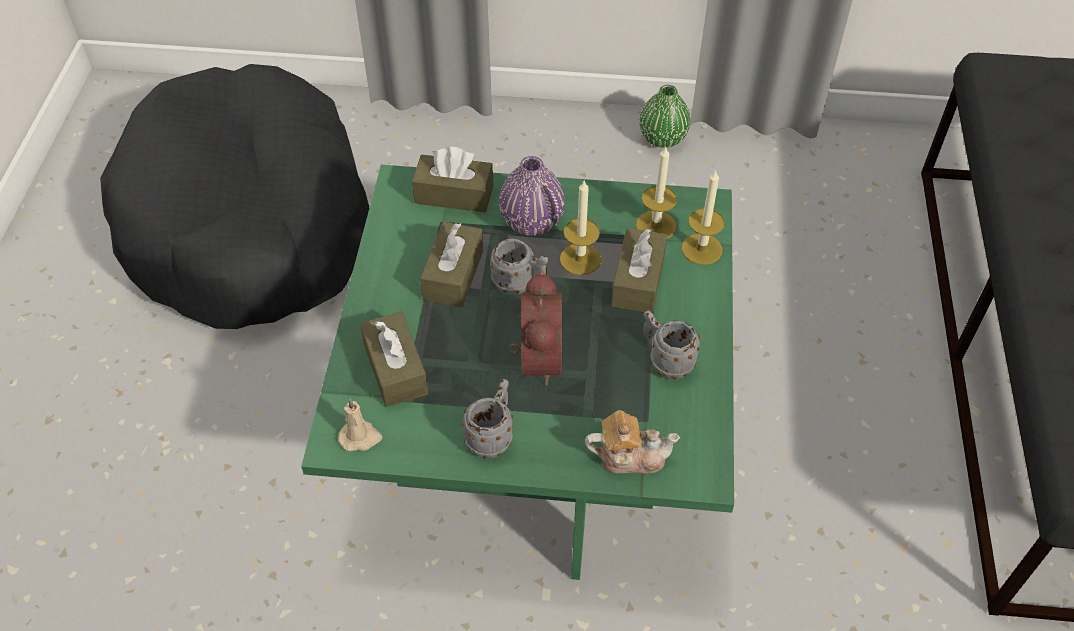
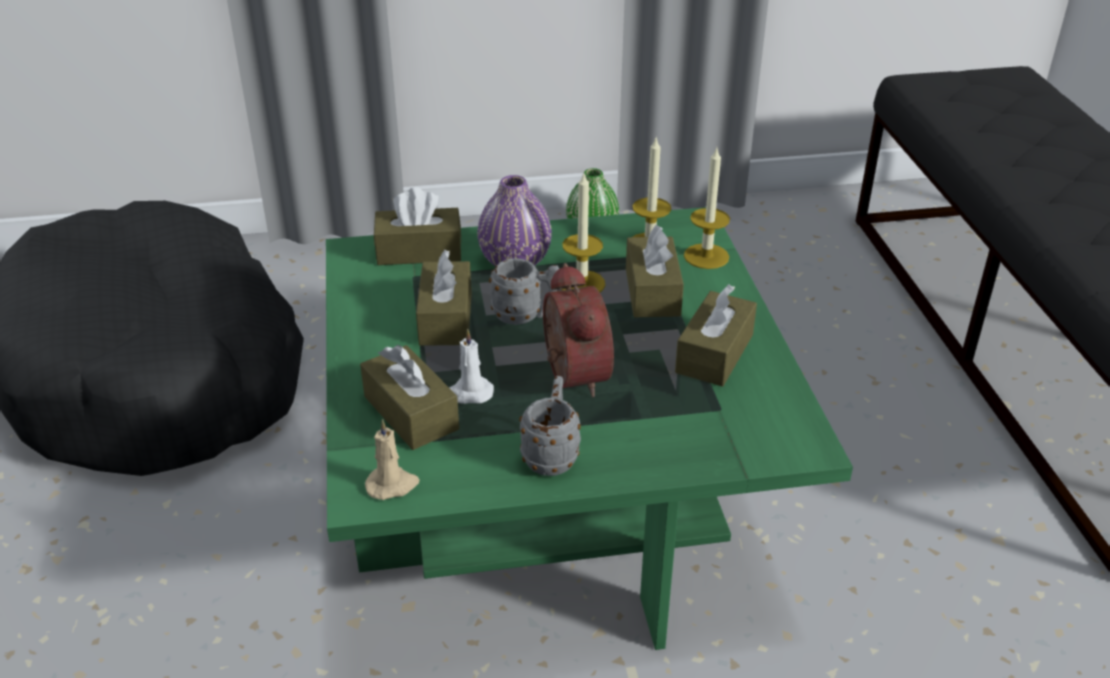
camera: 15 degrees left, 15 degrees down
teapot [585,410,680,474] -> none
grey mug [643,310,700,379] -> brown tissue box [675,284,757,387]
none -> white candle [449,329,494,404]

